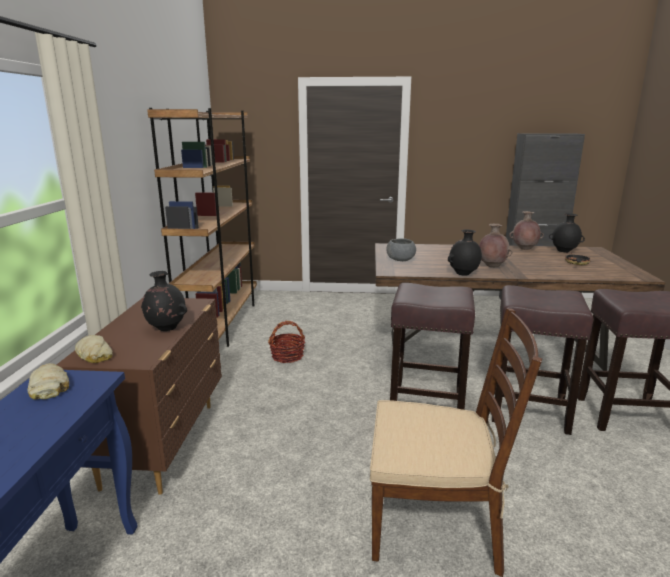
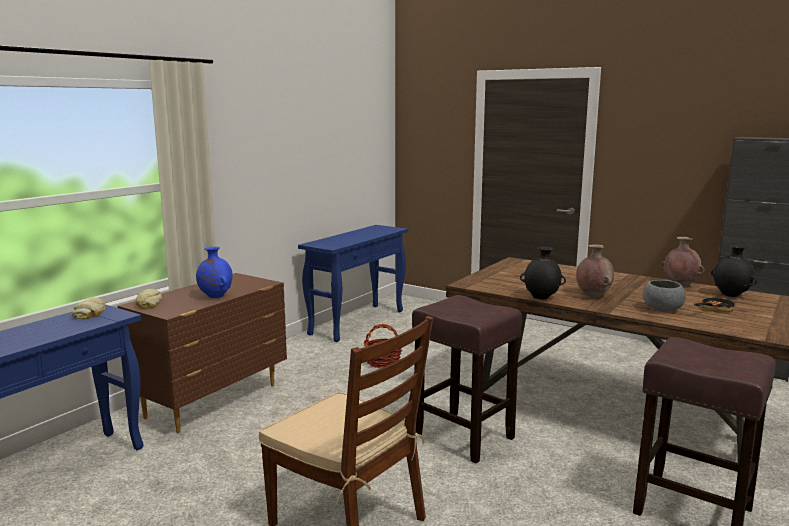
camera: 30 degrees right, 5 degrees down
black vase [141,271,187,331] -> blue vase [196,247,233,298]
brown bookcase [147,108,257,347] -> blue console table [298,225,408,342]
grey bowl [386,238,416,261] -> grey bowl moved to [643,280,686,312]
brown stool [492,285,593,435] -> none

